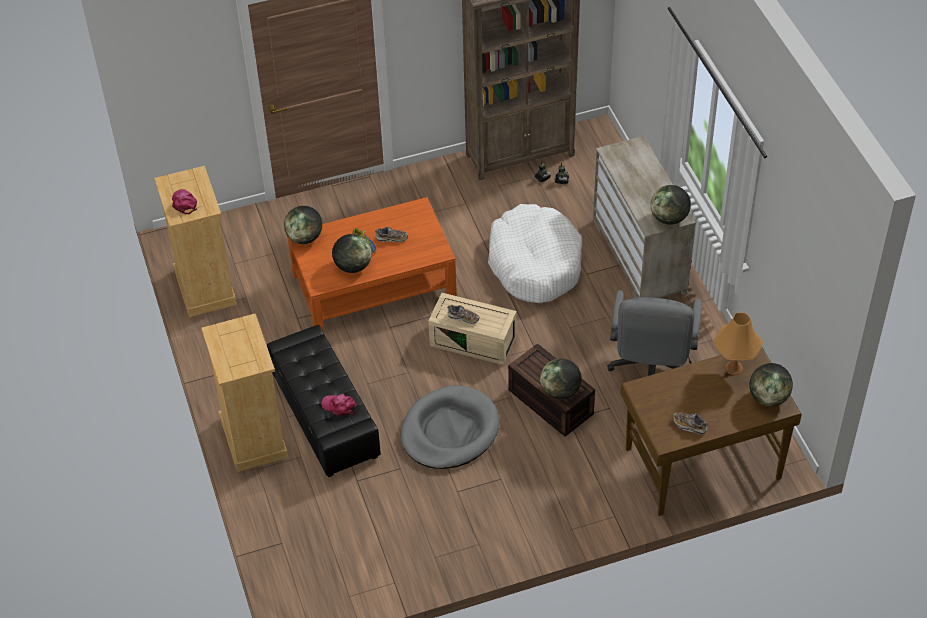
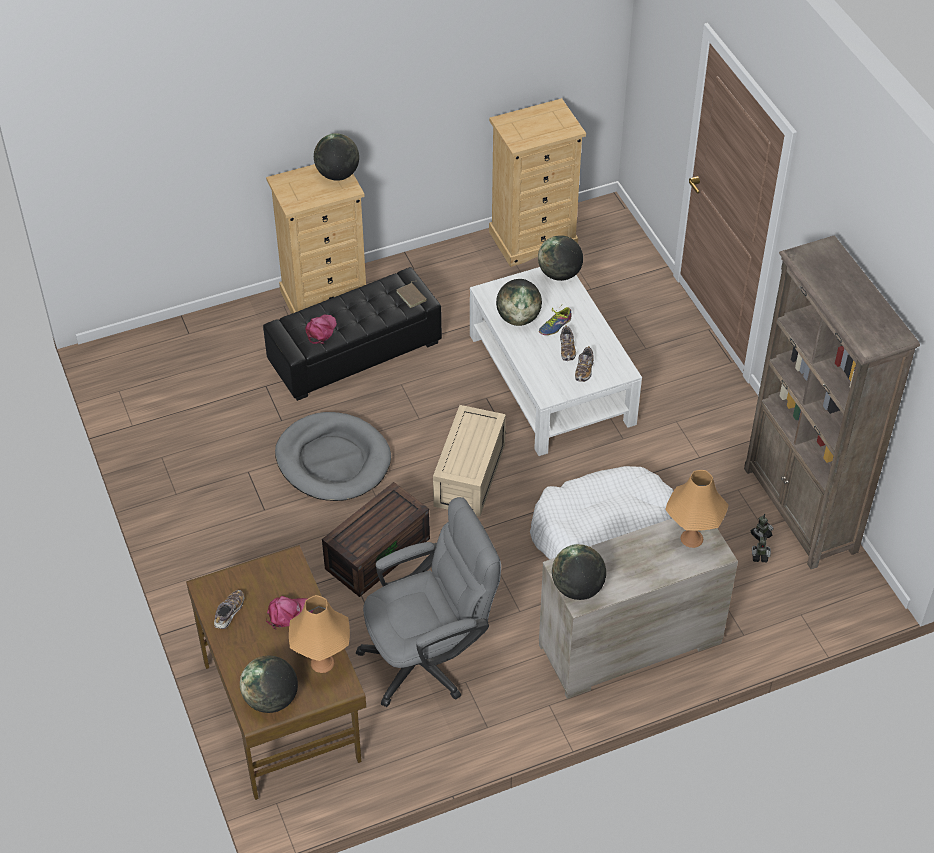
camera: 85 degrees right, 0 degrees up
pink cap [172,189,197,214] -> pink cap moved to [266,596,313,629]
orange coffee table [287,197,457,332] -> white coffee table [470,267,642,456]
shoe [447,305,479,324] -> shoe moved to [575,346,594,382]
globe [540,358,582,399] -> globe moved to [314,133,359,181]
grey office chair [607,290,702,376] -> grey office chair turned 150 degrees clockwise [356,497,501,707]
none -> brown book [397,281,427,308]
none -> orange table lamp [665,470,728,548]

